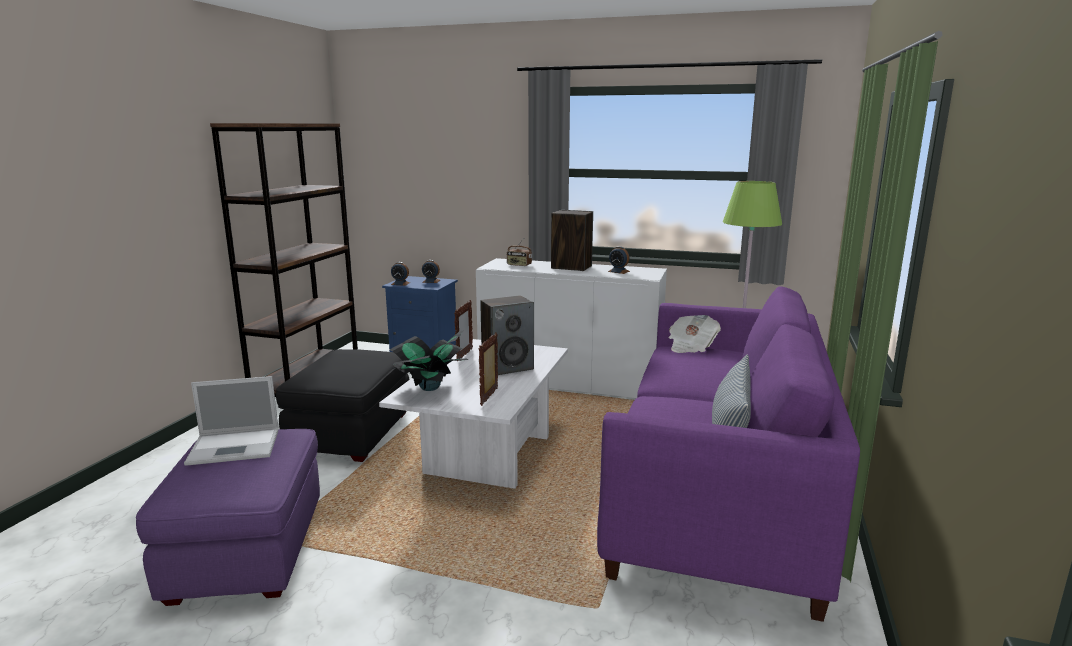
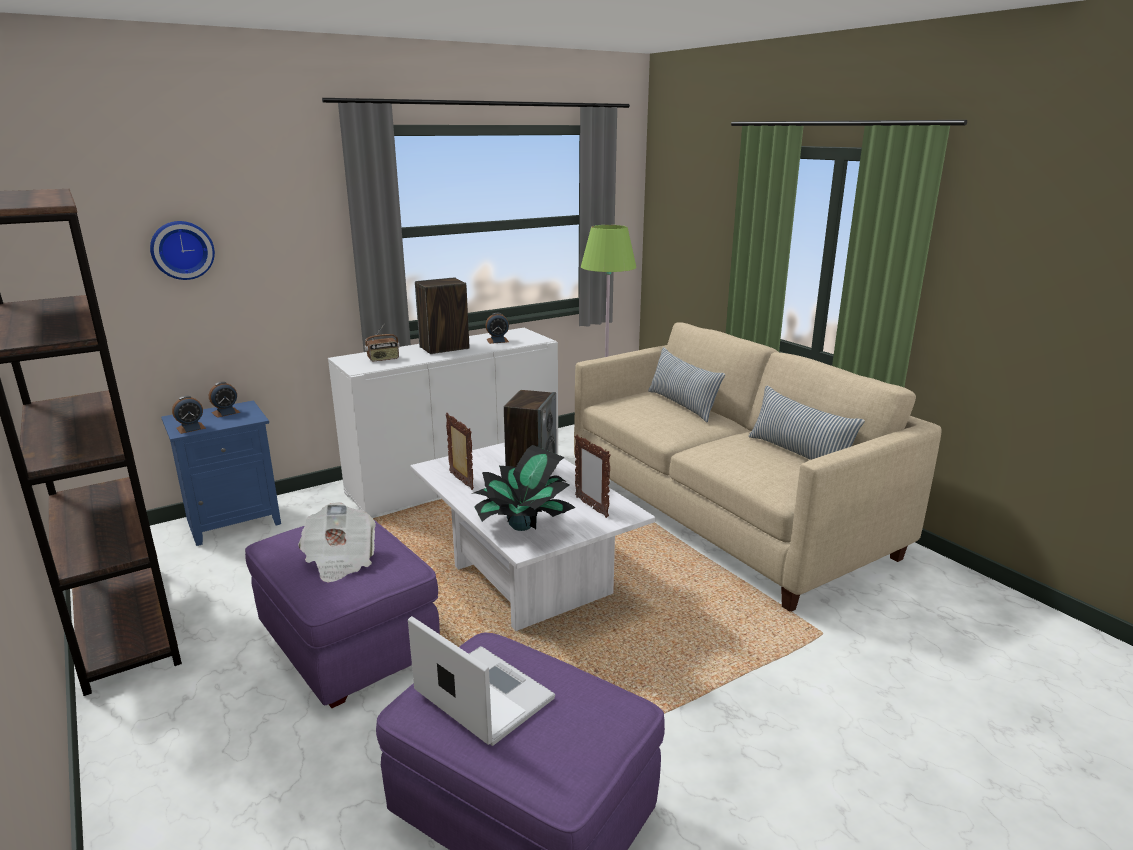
camera: 50 degrees left, 5 degrees up
laptop [184,376,278,466] -> laptop turned 75 degrees counterclockwise [408,616,555,746]
black ottoman [276,349,410,462] -> purple ottoman [245,519,440,708]
purple sofa [597,286,860,622] -> beige sofa [574,322,942,612]
newspaper [669,315,721,353] -> newspaper moved to [298,503,376,583]
none -> wall clock [150,221,215,280]
none -> pillow [648,347,725,422]

